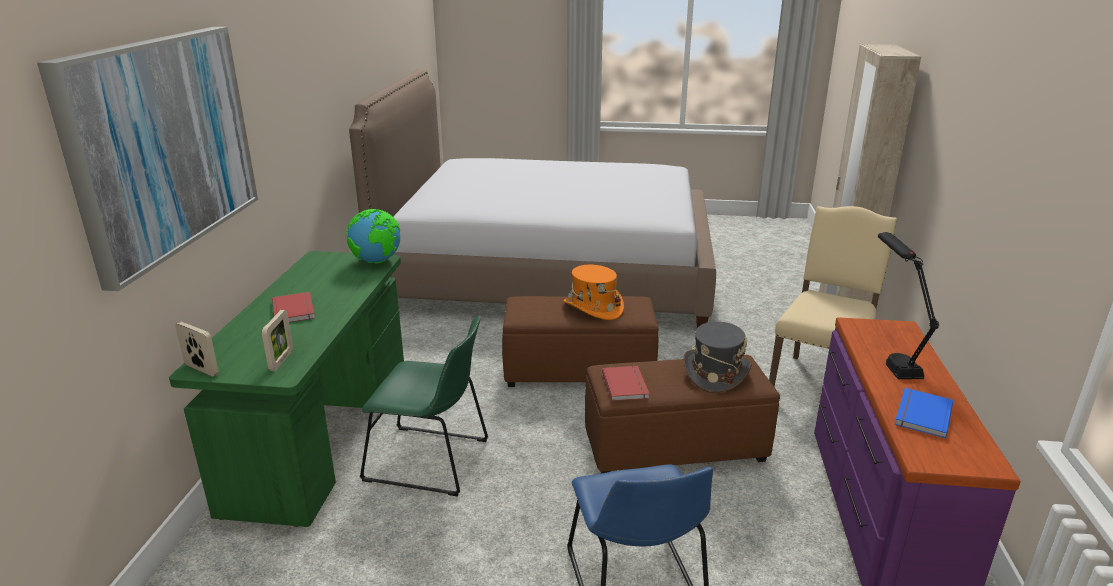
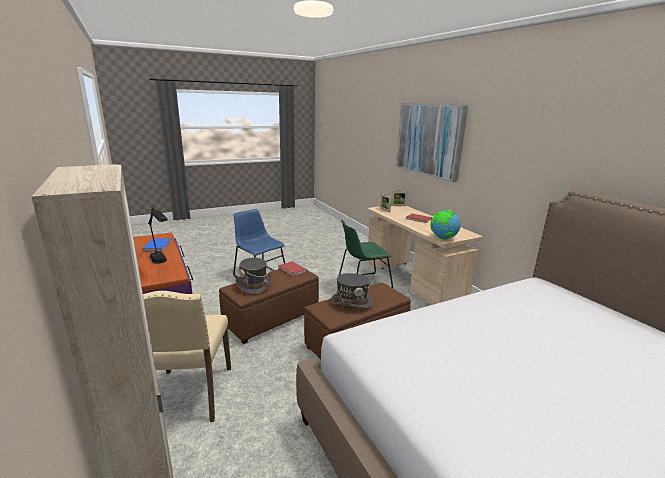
camera: 145 degrees right, 5 degrees down
green desk [169,251,404,527] -> beige desk [368,205,482,305]
orange hat [563,265,624,320] -> grey hat [330,273,374,308]

